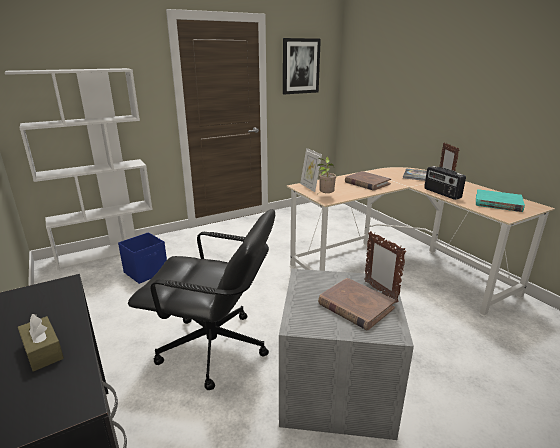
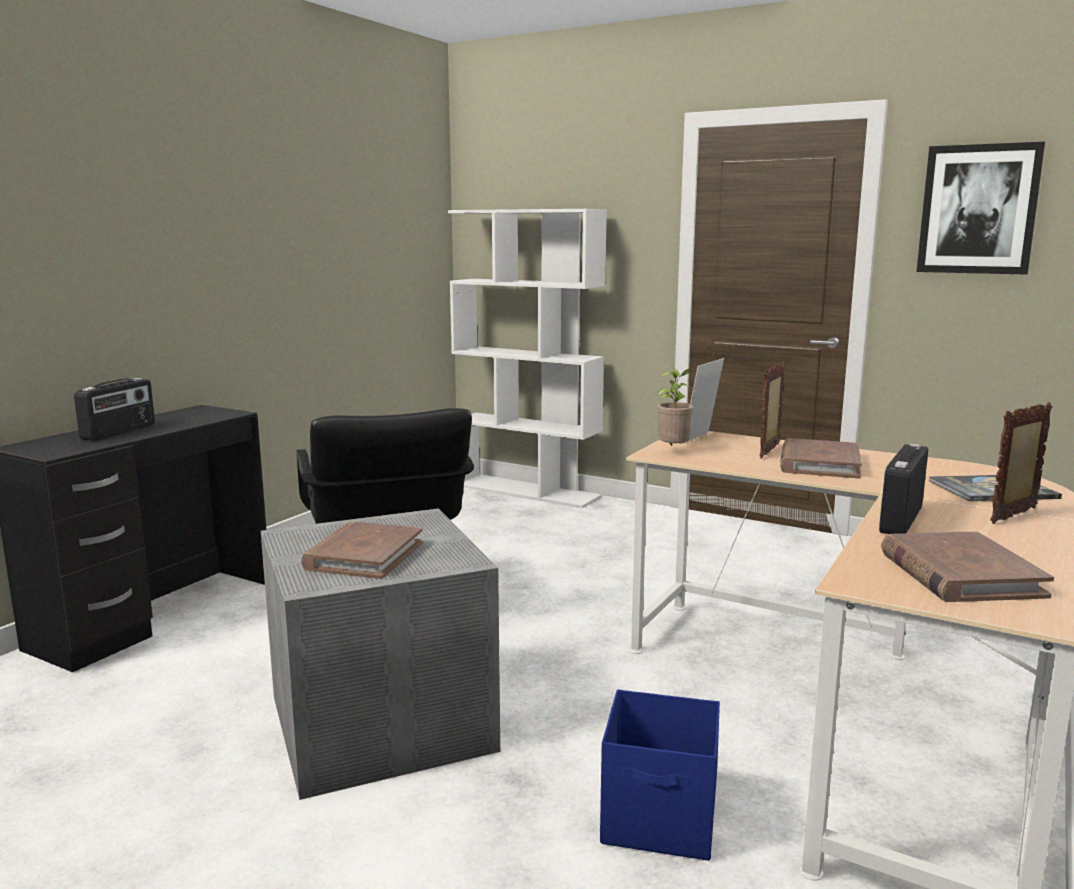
camera: 60 degrees right, 10 degrees down
brown tissue box [18,314,64,372] -> radio [74,378,155,441]
blue storage box [118,232,167,284] -> blue storage box moved to [600,690,720,861]
picture frame [364,231,406,303] -> picture frame moved to [760,362,785,458]
turquoise book [476,189,525,212] -> brown book [881,531,1054,602]

